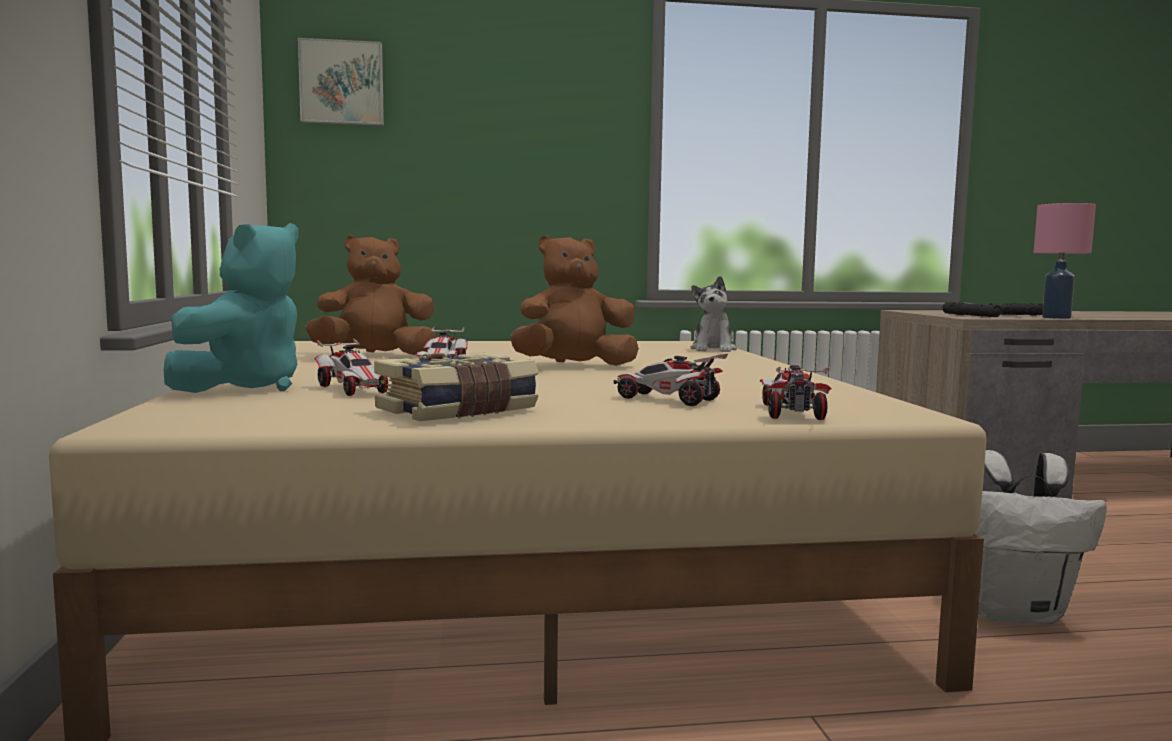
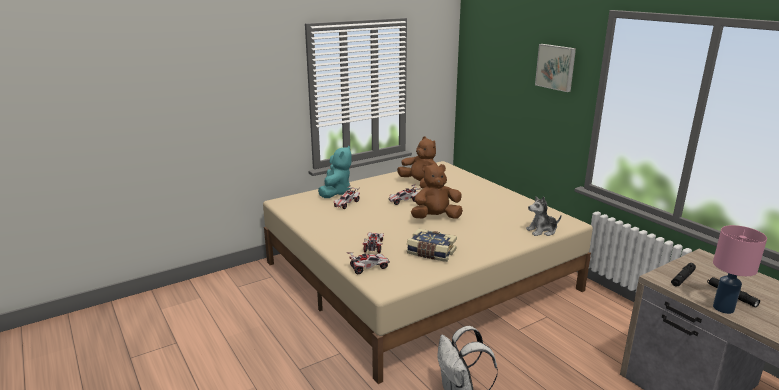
camera: 65 degrees right, 15 degrees up
turquoise plush toy [164,223,299,393] -> turquoise plush toy turned 75 degrees counterclockwise [318,146,352,198]
picture [298,38,384,126] -> picture moved to [535,44,576,92]
book [374,353,539,421] -> book moved to [407,228,457,262]
brown plush toy [510,235,639,366] -> brown plush toy turned 60 degrees counterclockwise [411,164,463,219]

